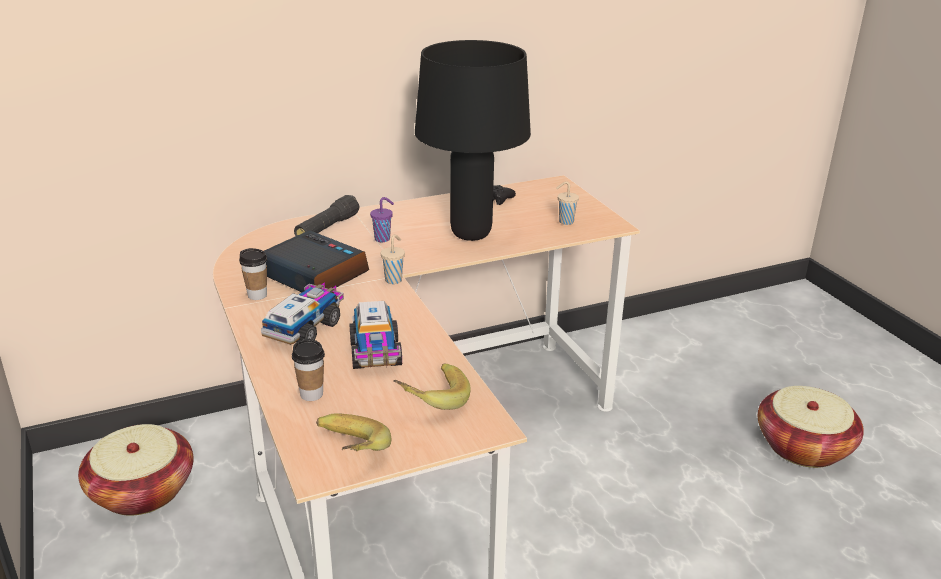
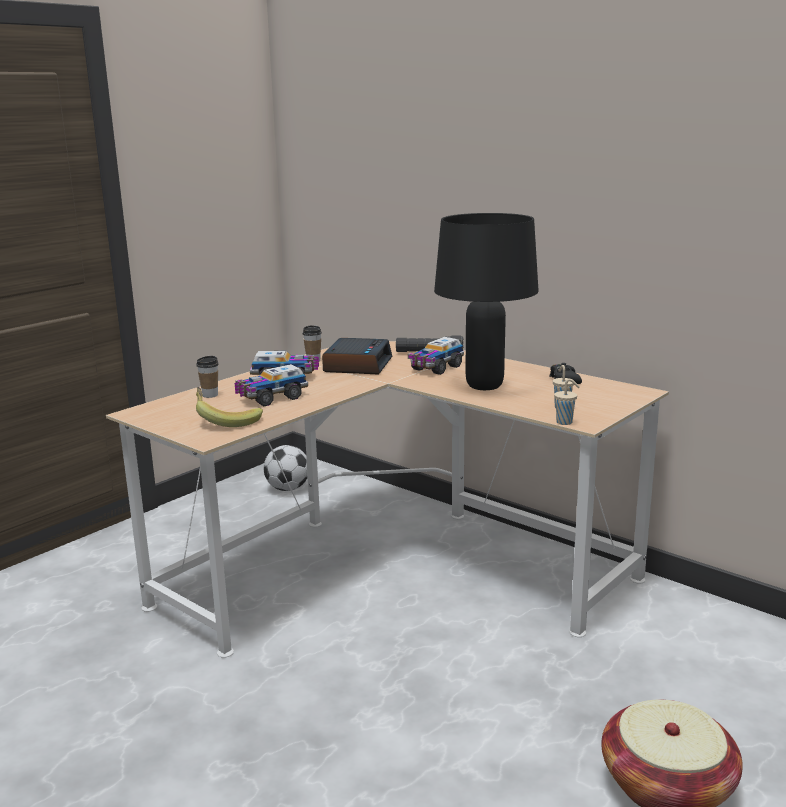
camera: 65 degrees right, 10 degrees down
basket [78,424,193,516] -> football [264,445,308,491]
banana [316,413,391,451] -> none
purple cup [370,197,394,242] -> toy truck [408,337,464,375]
beige cup [381,234,405,284] -> beige cup moved to [554,379,580,425]

